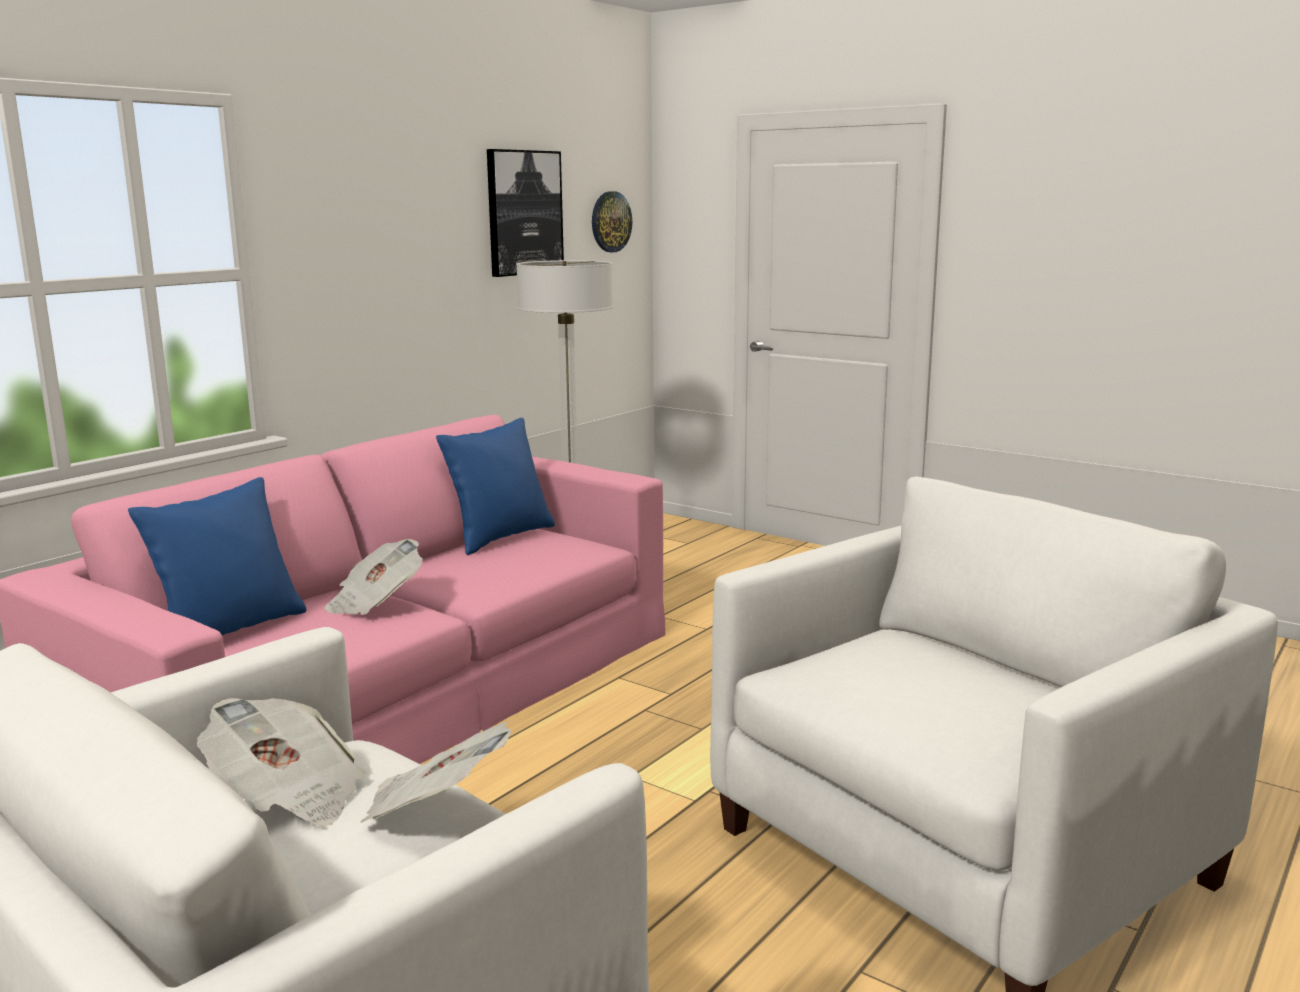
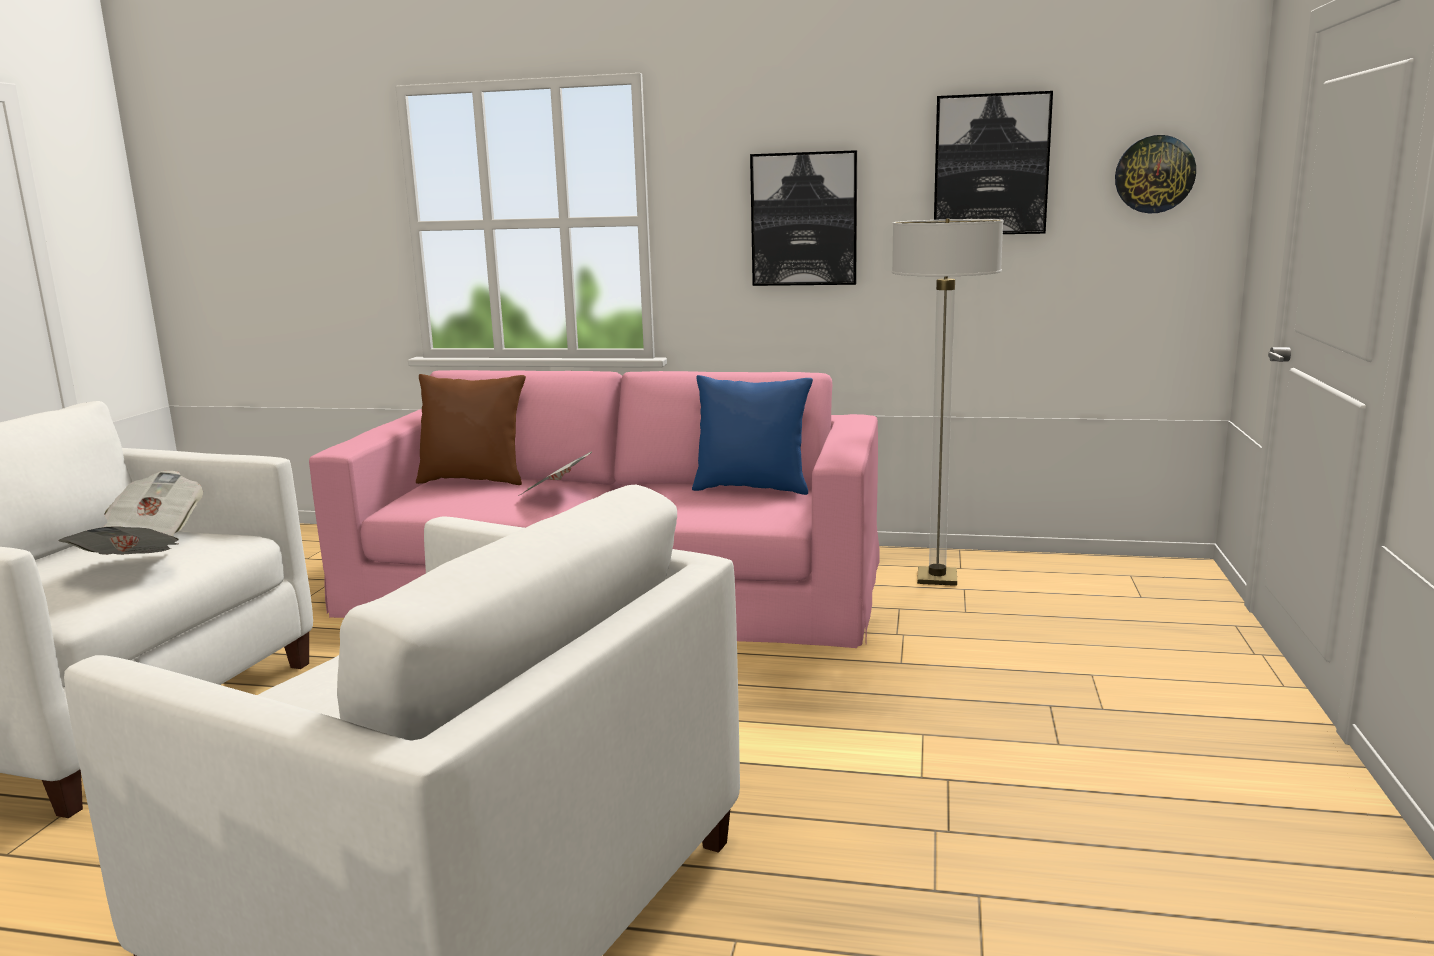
camera: 65 degrees right, 0 degrees up
blue pillow [128,477,307,635] -> brown pillow [416,374,526,485]
none -> picture [750,150,857,286]

